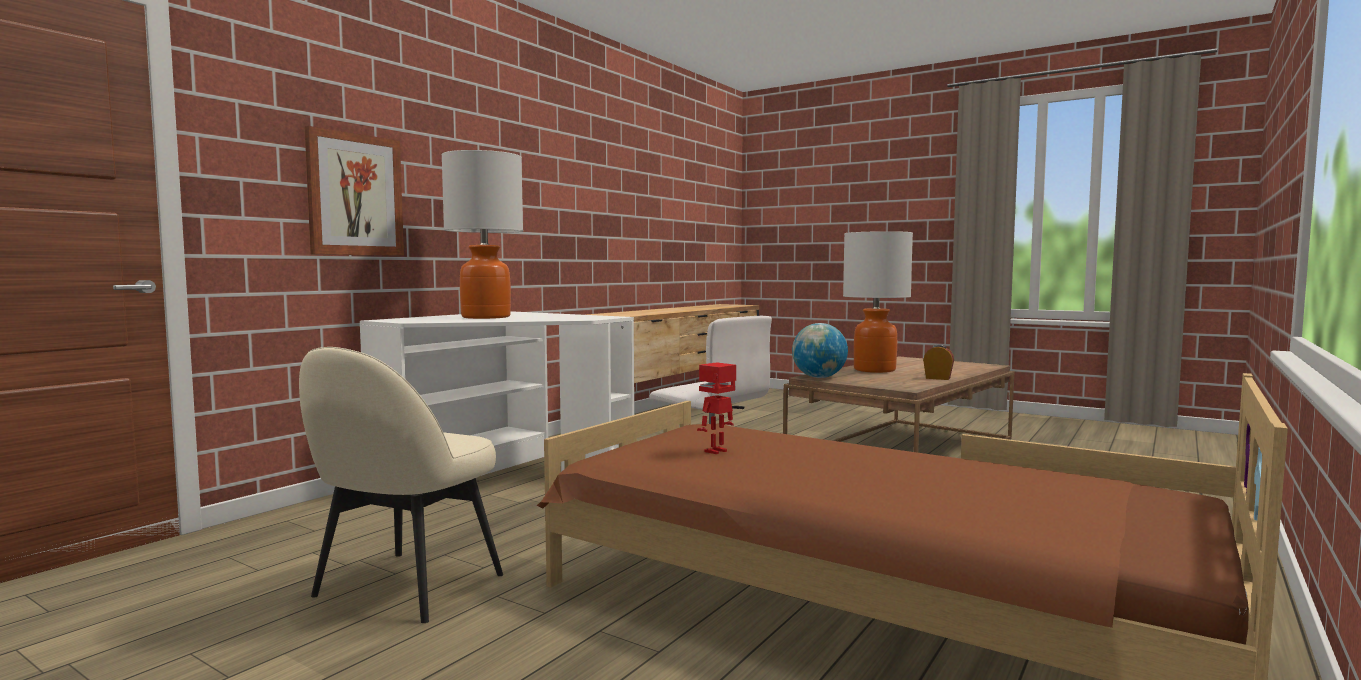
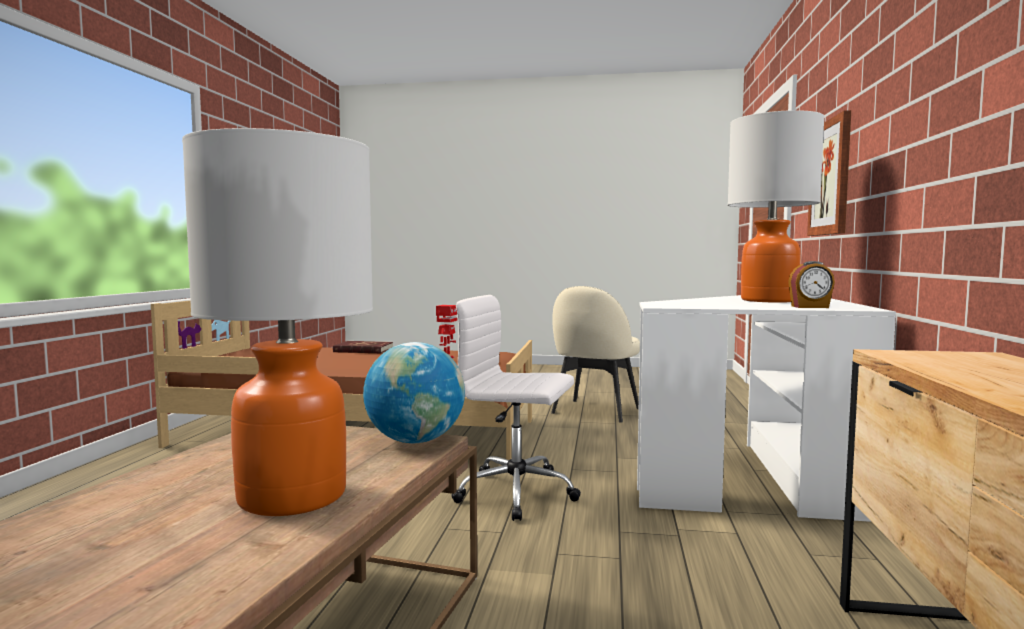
camera: 155 degrees right, 0 degrees up
beige chair [299,347,503,623] -> beige chair turned 150 degrees counterclockwise [551,286,640,422]
alarm clock [923,345,954,380] -> alarm clock moved to [788,261,835,308]
none -> red book [333,341,393,353]

